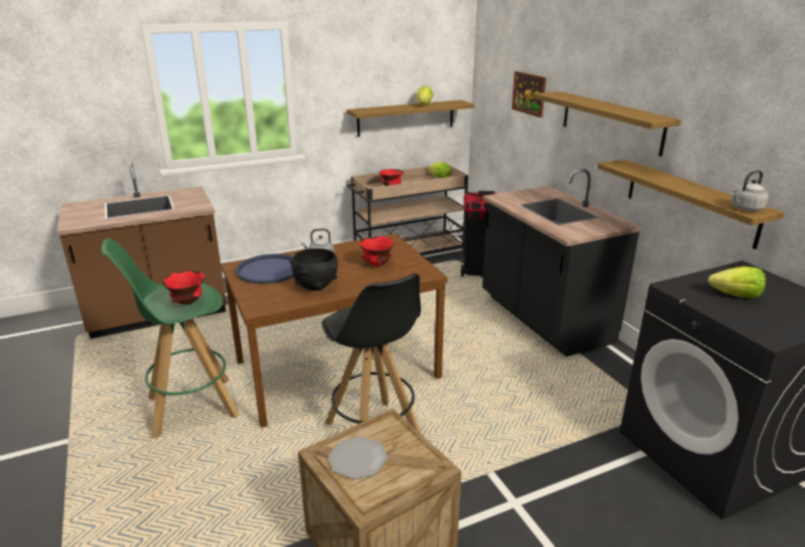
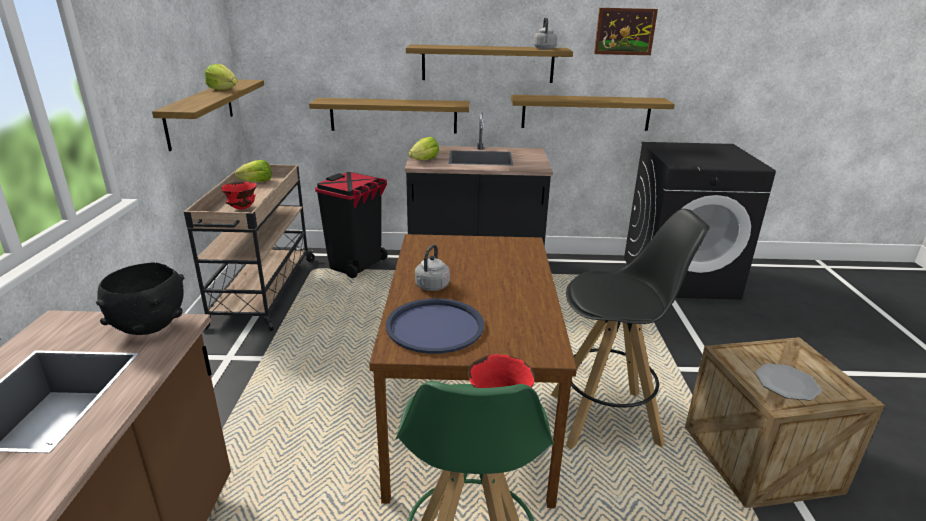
camera: 65 degrees left, 0 degrees up
black bowl [290,248,338,291] -> black bowl moved to [96,262,185,335]
red bowl [359,236,394,266] -> none
picture [512,71,546,118] -> picture moved to [594,8,658,55]
lettuce [708,266,766,298] -> lettuce moved to [408,137,439,160]
grey kettle [731,170,769,211] -> grey kettle moved to [534,17,558,49]
none -> shelf [309,98,469,134]

